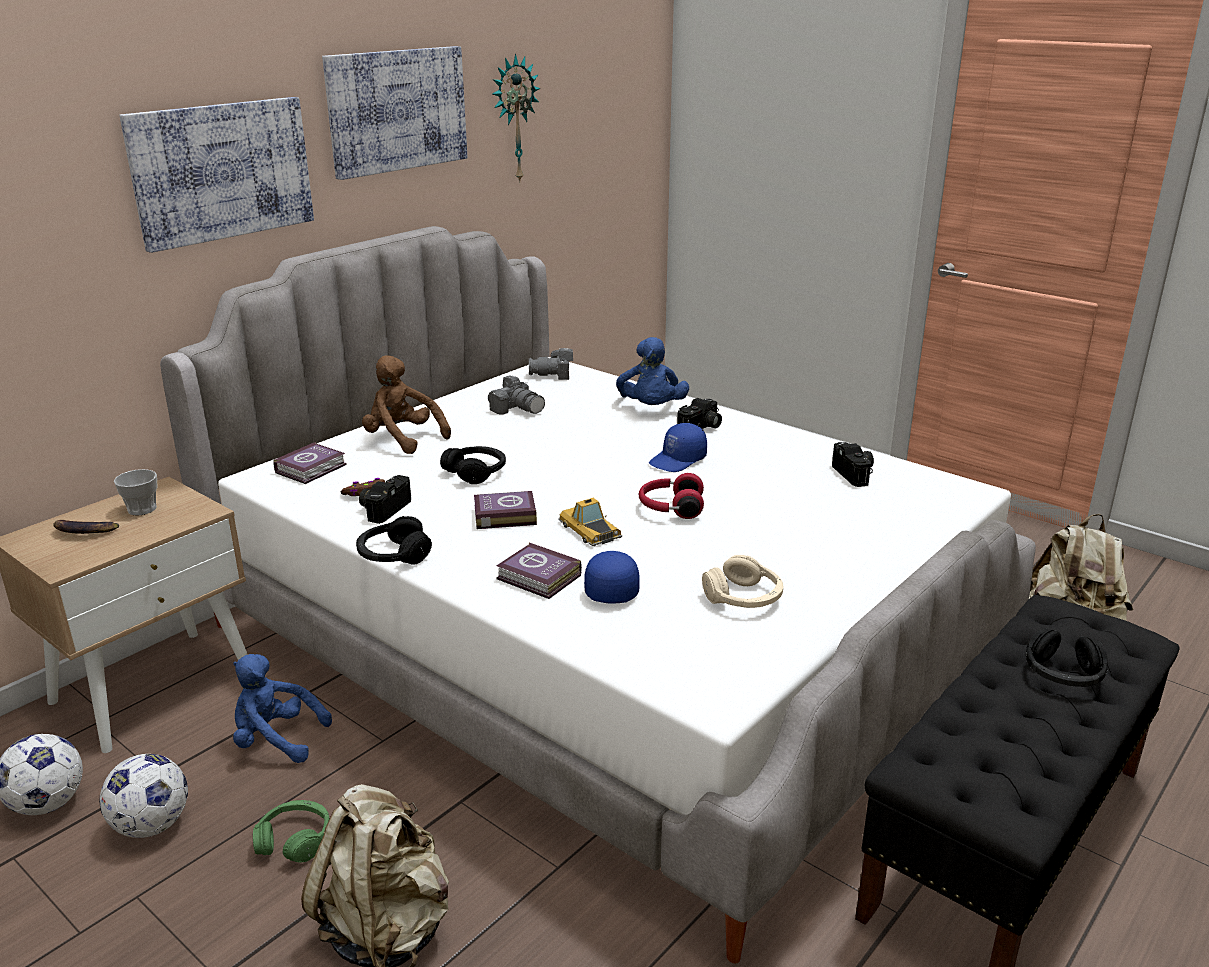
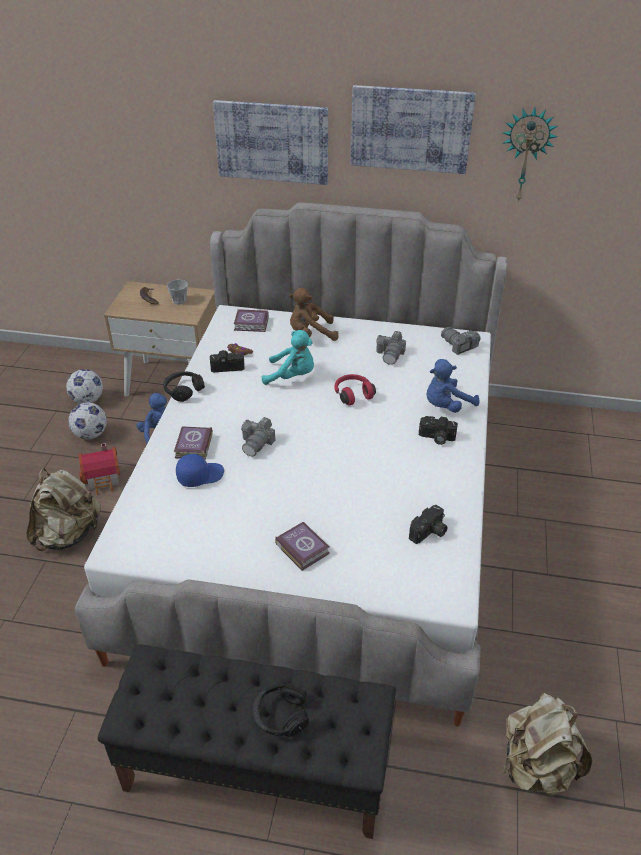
camera: 60 degrees right, 15 degrees up
green headphones [253,800,329,863] -> toy house [79,443,120,495]
brown plush toy [362,355,451,454] -> brown plush toy turned 105 degrees counterclockwise [289,288,339,341]
black headphones [440,446,506,484] -> turquoise plush toy [262,330,314,385]
book [474,491,537,529] -> book moved to [275,522,330,571]
toy car [558,498,622,546] -> camera [241,417,275,456]
red headphones [639,473,704,519] -> red headphones moved to [334,374,376,406]
blue cap [649,423,707,472] -> none
beige headphones [702,555,783,608] -> none

